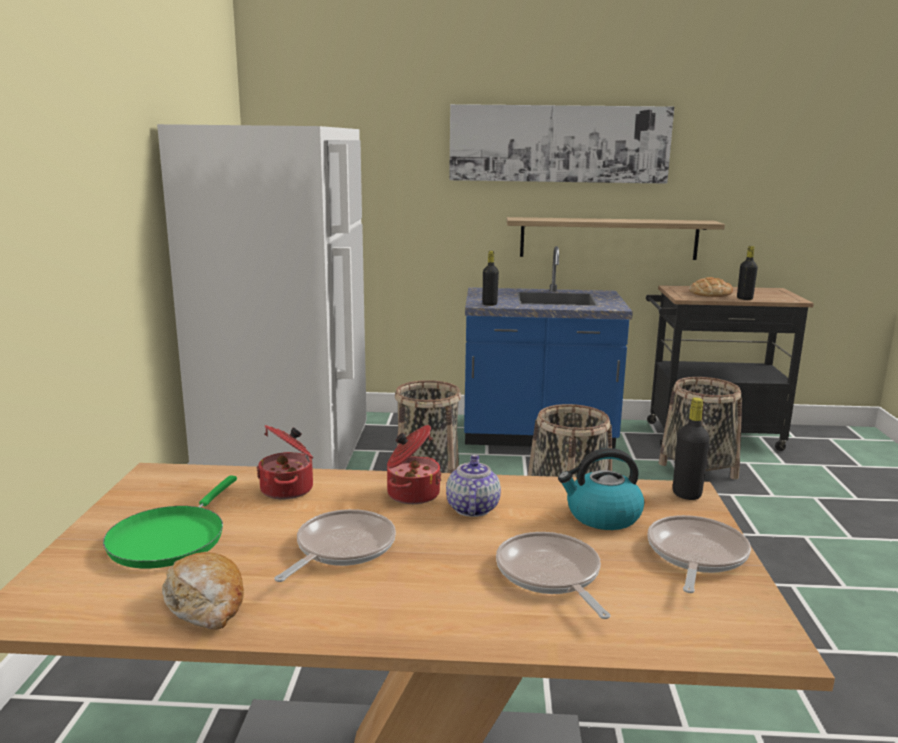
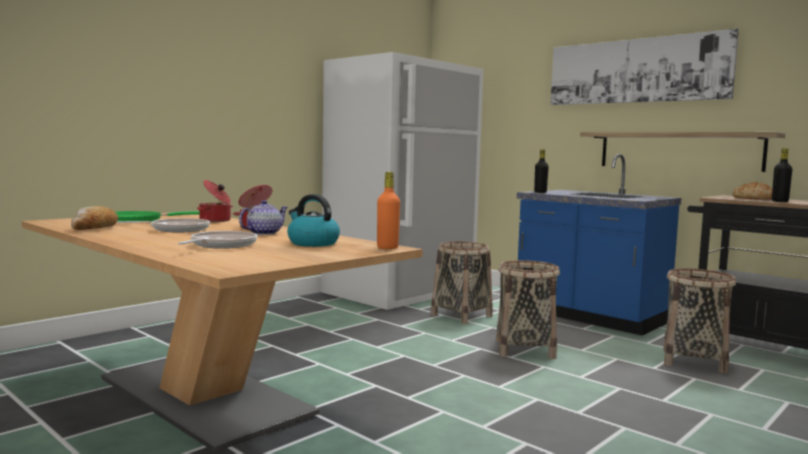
camera: 40 degrees right, 10 degrees down
frying pan [647,515,751,593] -> none
black bottle [673,397,710,500] -> orange bottle [377,172,400,249]

